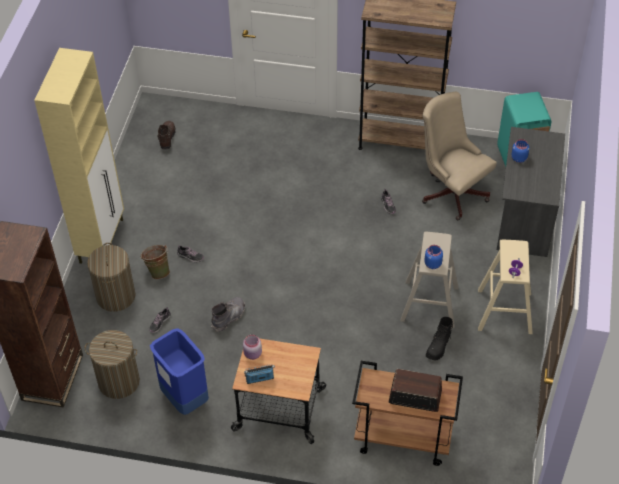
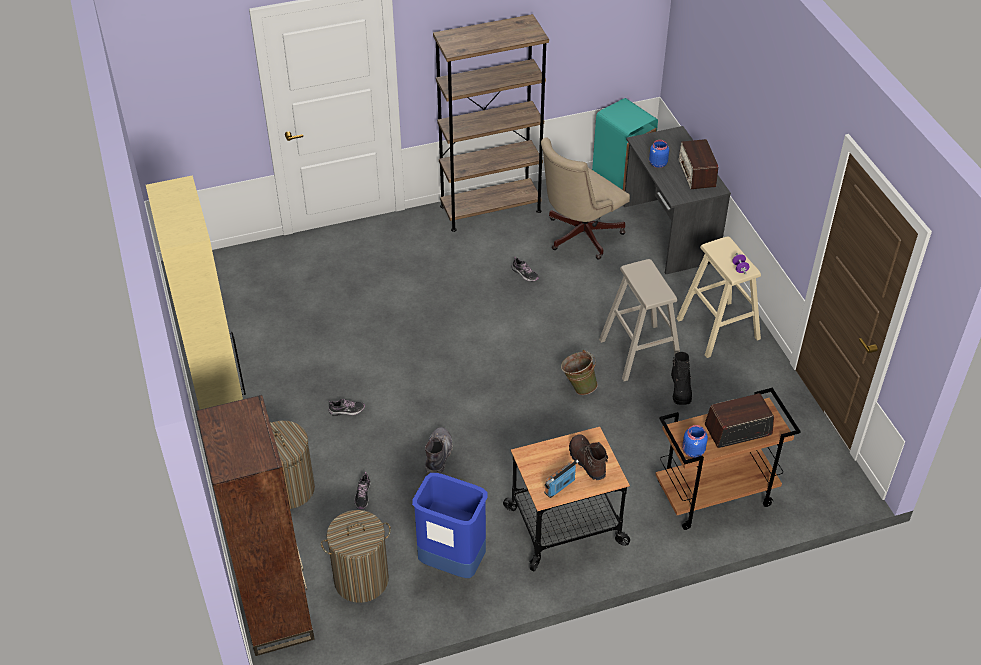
camera: 30 degrees left, 5 degrees down
green bucket [140,245,170,279] -> green bucket moved to [561,350,598,395]
brown boot [157,121,176,150] -> brown boot moved to [569,434,608,480]
pink jar [243,335,262,360] -> none
beige office chair [422,92,497,220] -> beige office chair turned 60 degrees counterclockwise [541,137,630,260]
blue jar [424,245,443,269] -> blue jar moved to [682,425,708,458]
none -> radio [678,139,718,189]

